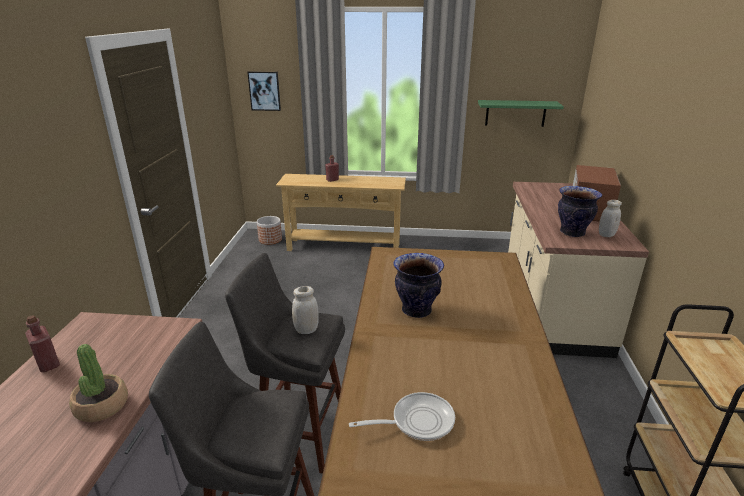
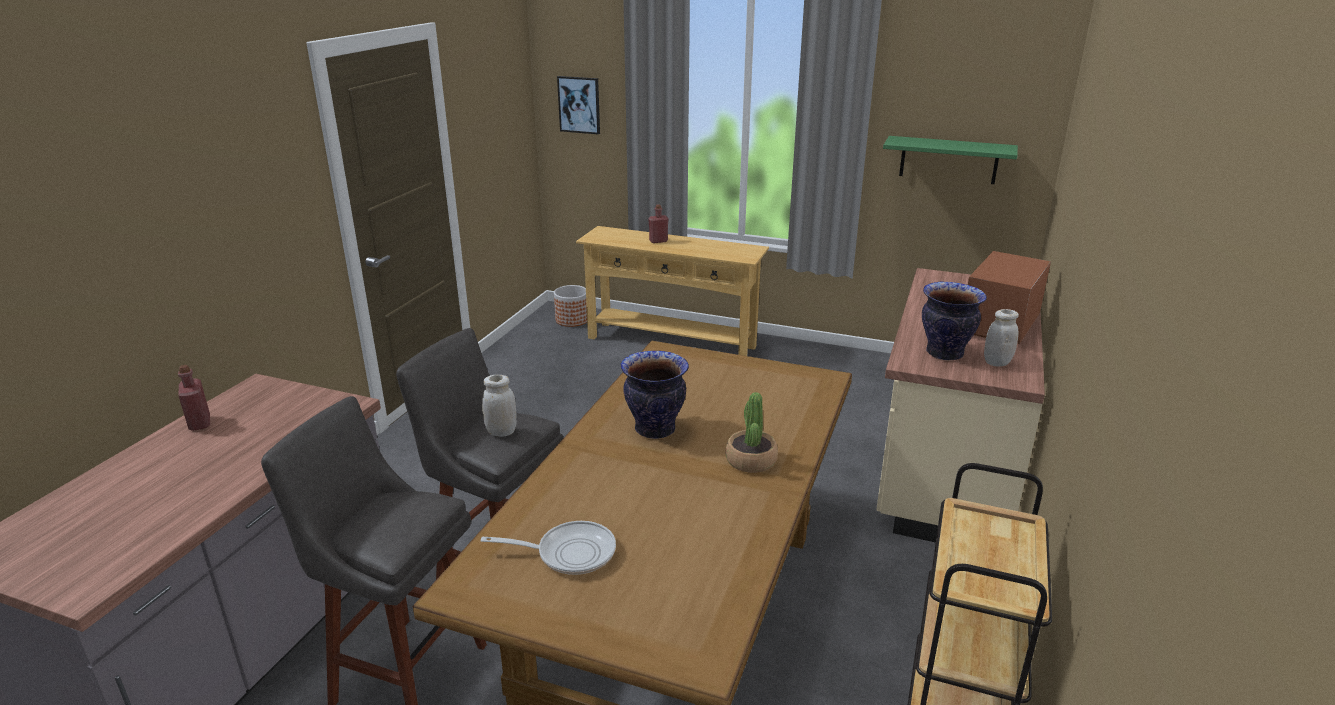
camera: 15 degrees right, 0 degrees up
potted plant [69,344,128,422] -> potted plant moved to [725,392,778,473]

